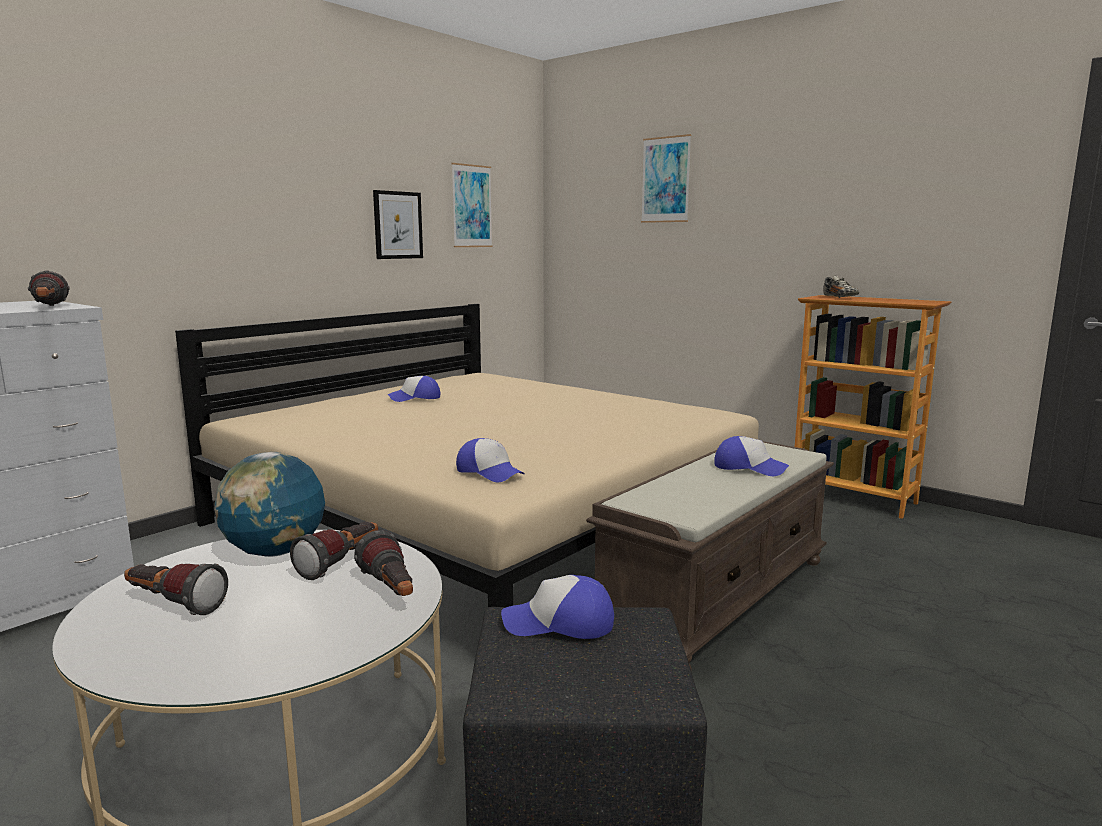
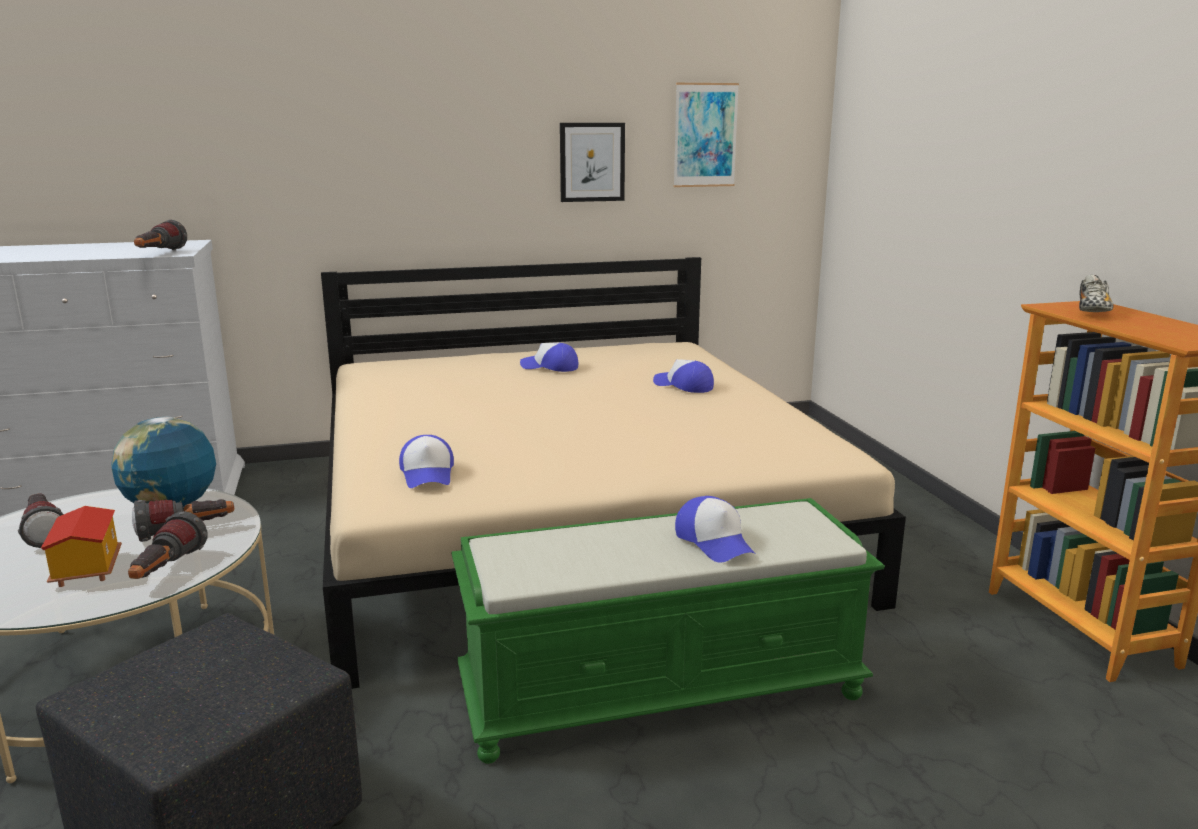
camera: 35 degrees right, 5 degrees up
cap [501,575,614,639] -> cap moved to [653,359,714,393]
brown bench [586,441,834,671] -> green bench [451,498,885,764]
picture [641,134,691,223] -> none
none -> toy house [41,506,122,587]

